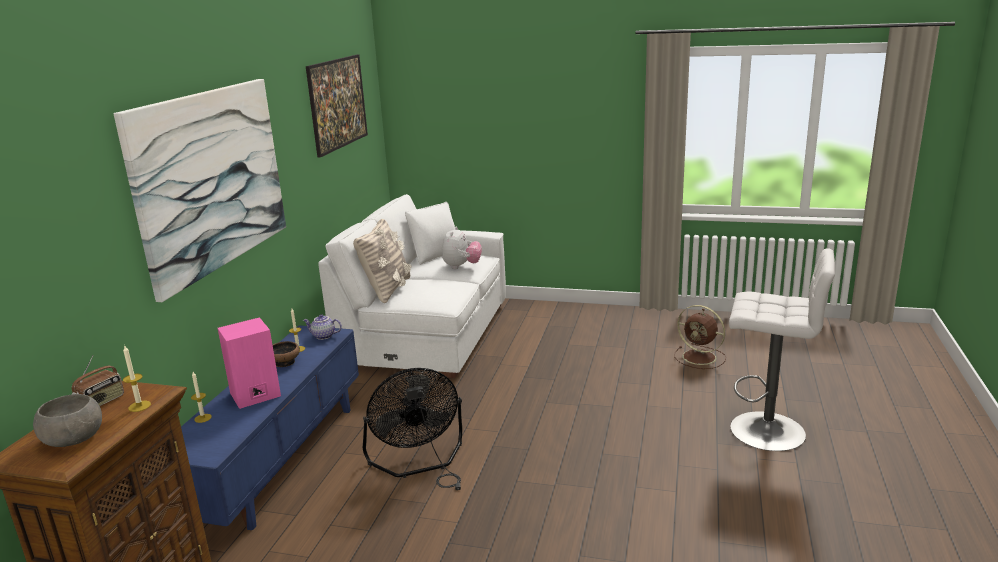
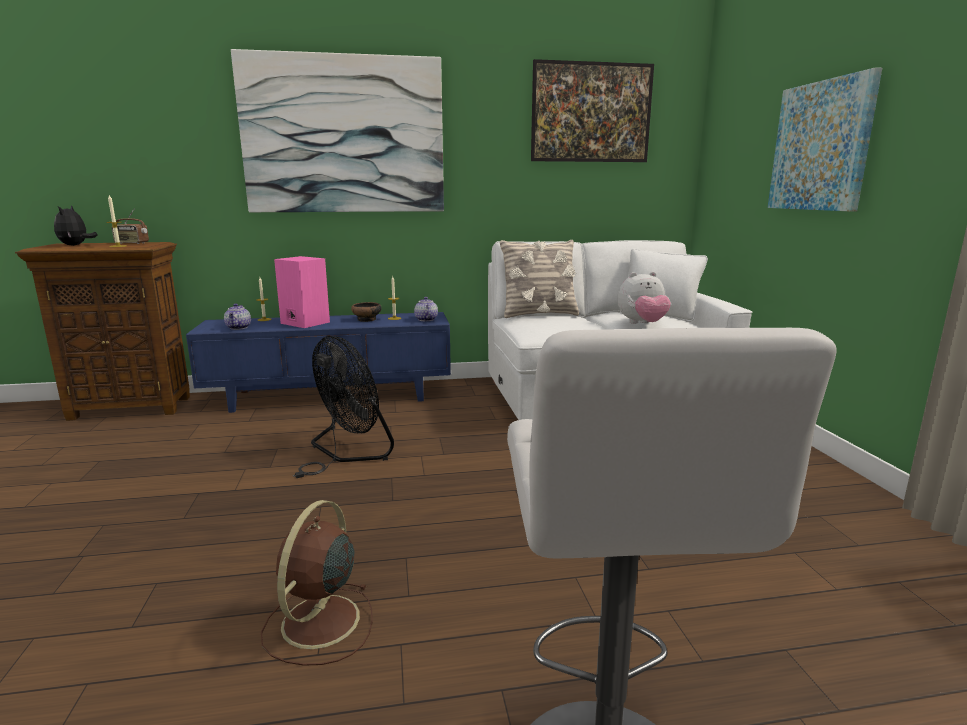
camera: 65 degrees right, 5 degrees down
grey bowl [33,394,102,447] -> plush toy [54,205,98,246]
brown fan [674,305,726,369] -> brown fan moved to [261,500,373,666]
none -> teapot [224,303,251,330]
none -> picture [768,67,882,212]

